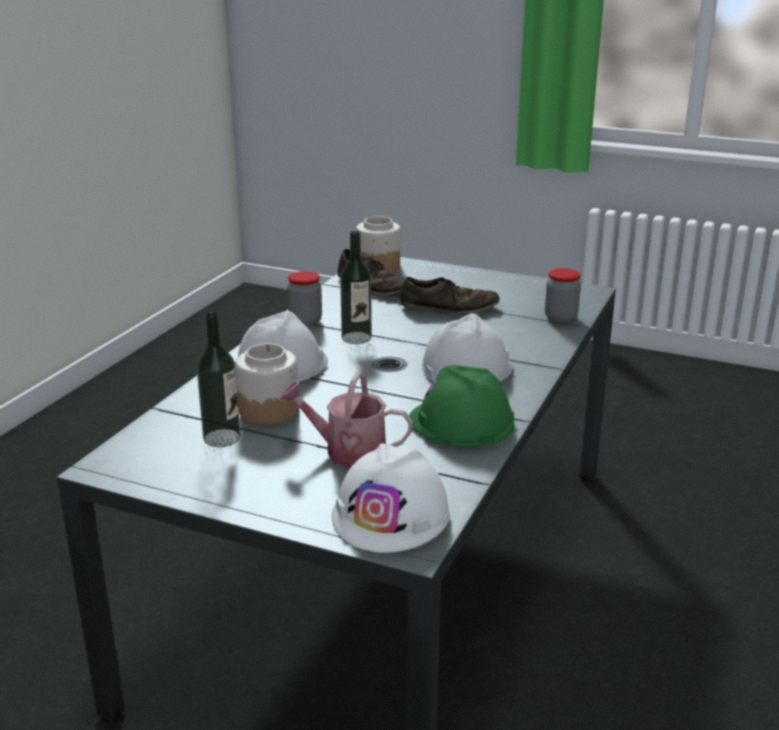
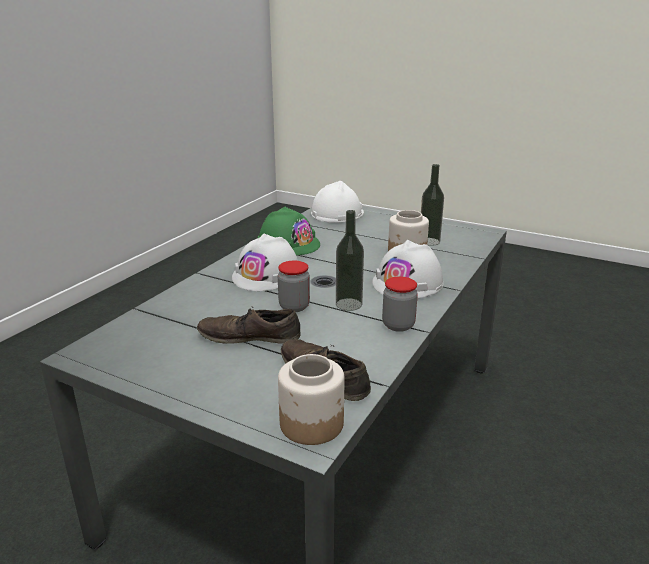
camera: 175 degrees left, 0 degrees up
watering can [279,372,413,468] -> none
jar [545,268,581,323] -> jar moved to [278,261,310,312]

